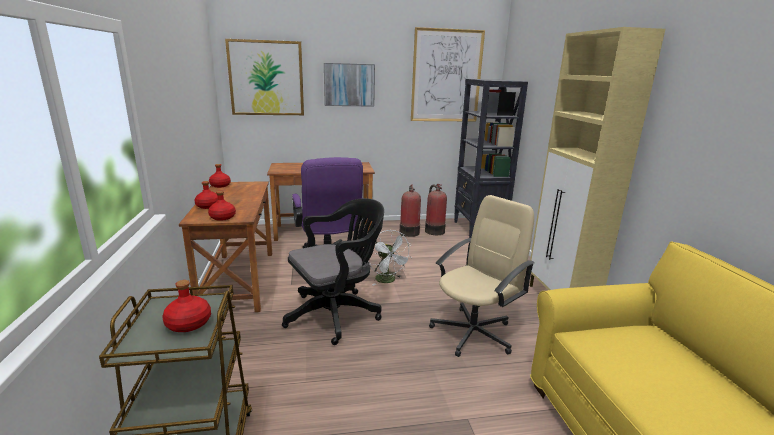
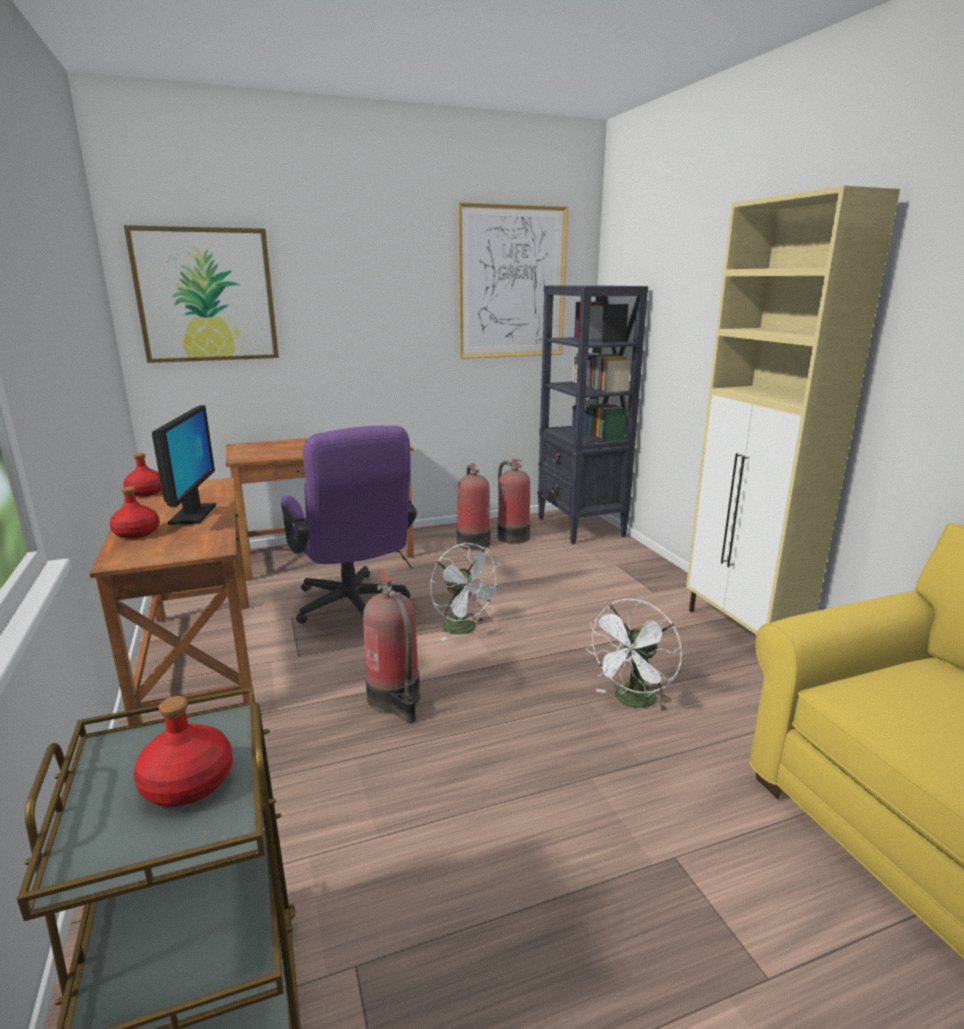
camera: 10 degrees left, 0 degrees up
red bottle [208,191,236,221] -> none
black office chair [282,198,384,345] -> fire extinguisher [363,568,420,723]
picture [324,63,375,107] -> none
beige office chair [429,195,535,357] -> white fan [585,599,682,712]
none -> monitor [152,405,216,525]

